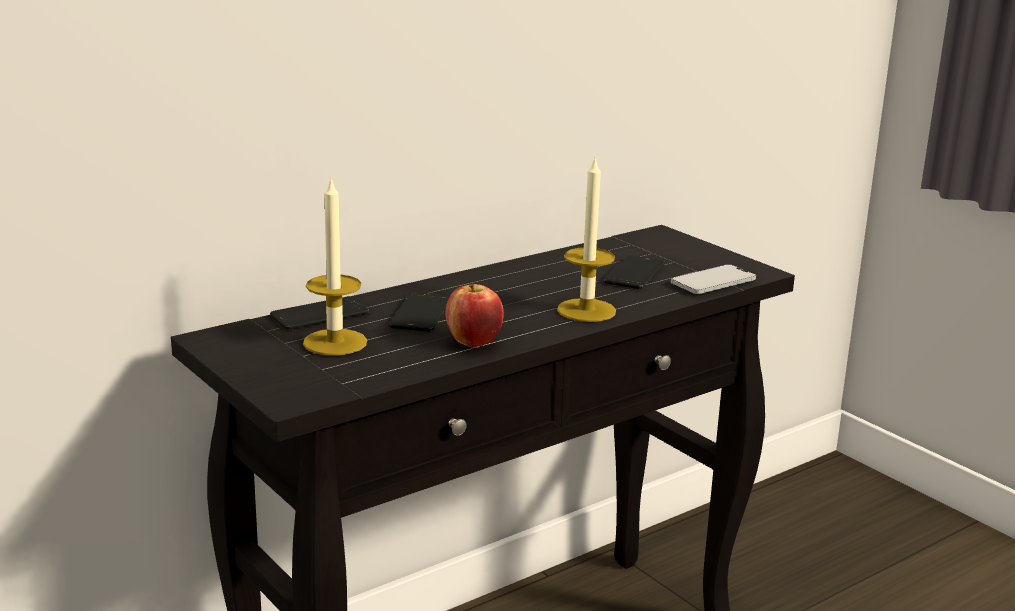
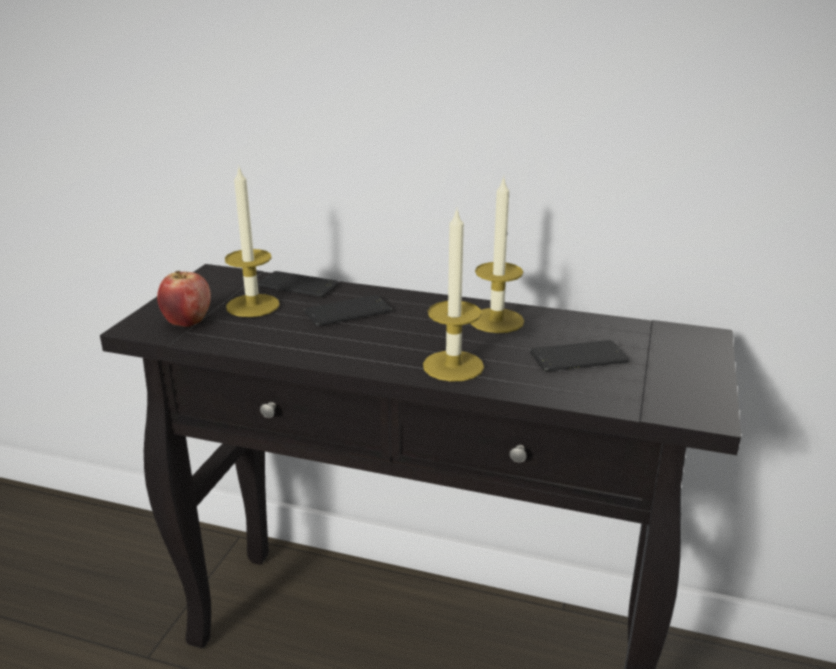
camera: 55 degrees right, 5 degrees up
apple [446,284,504,348] -> apple moved to [157,271,211,327]
phone [671,264,756,294] -> none
none -> candle [471,176,524,333]

